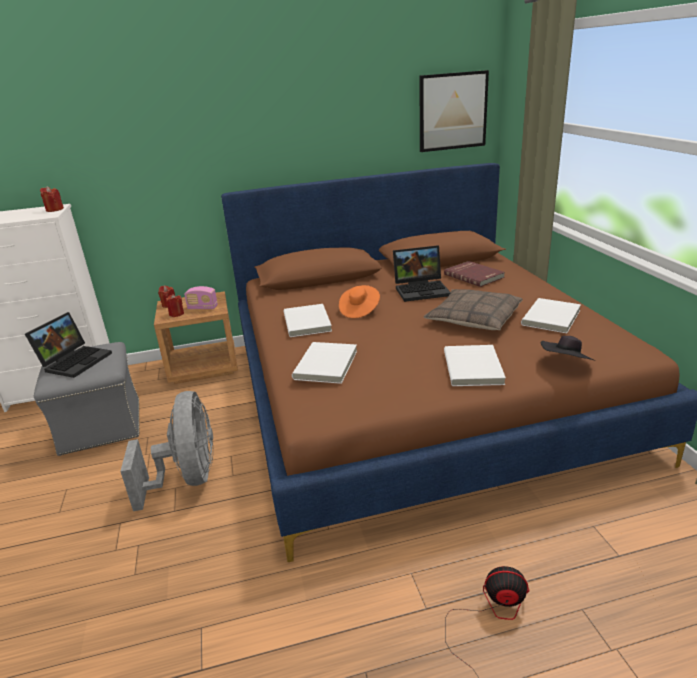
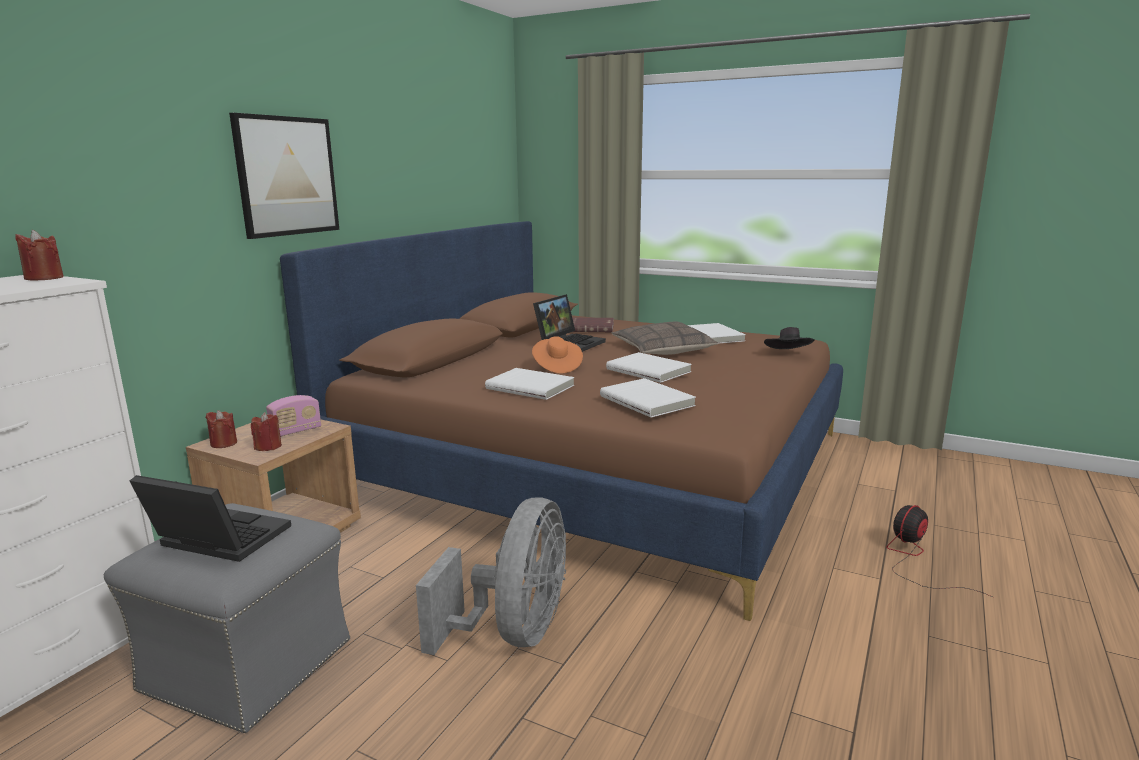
camera: 50 degrees left, 10 degrees down
laptop [25,312,112,378] -> laptop turned 45 degrees counterclockwise [130,475,291,562]
grey fan [120,391,213,511] -> grey fan turned 75 degrees clockwise [416,497,566,655]
picture [420,70,489,152] -> picture moved to [229,113,339,239]
white book [444,345,506,386] -> white book moved to [606,352,692,383]

